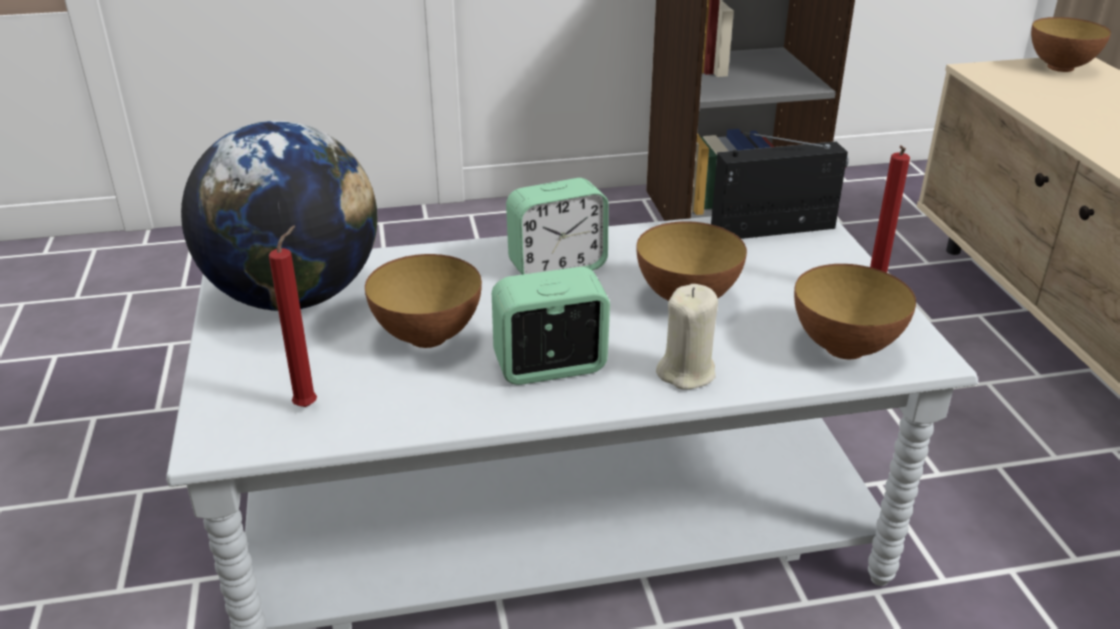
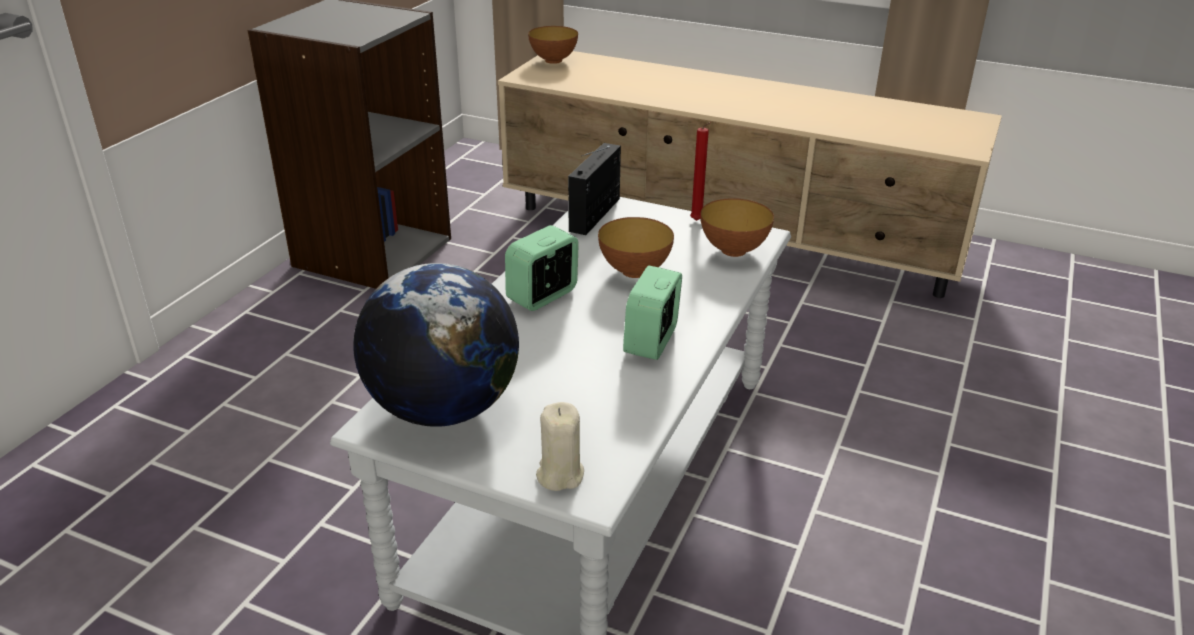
camera: 55 degrees left, 0 degrees up
red candle [269,226,317,407] -> none
bowl [365,254,482,348] -> none
alarm clock [506,178,609,275] -> alarm clock turned 150 degrees counterclockwise [505,225,579,311]
beige candle [656,284,718,390] -> beige candle moved to [536,402,584,491]

